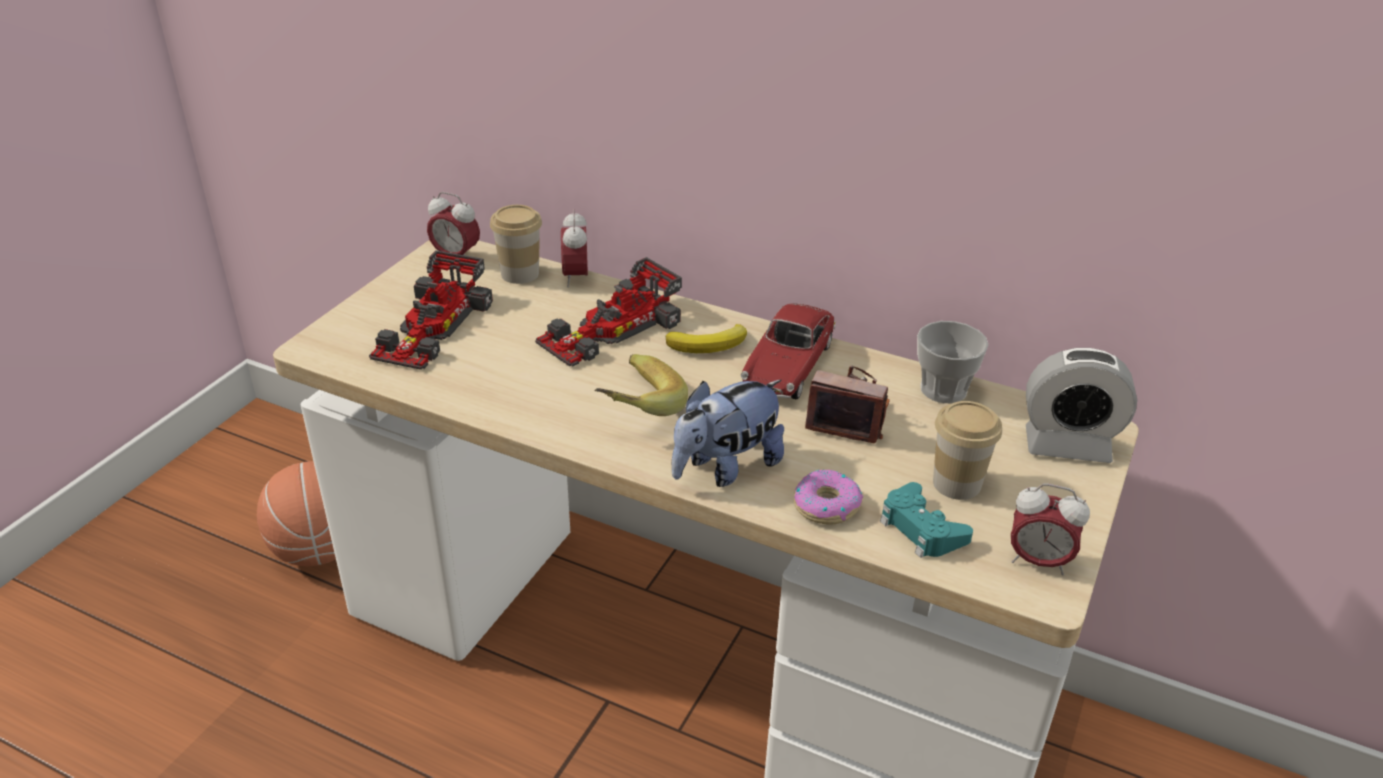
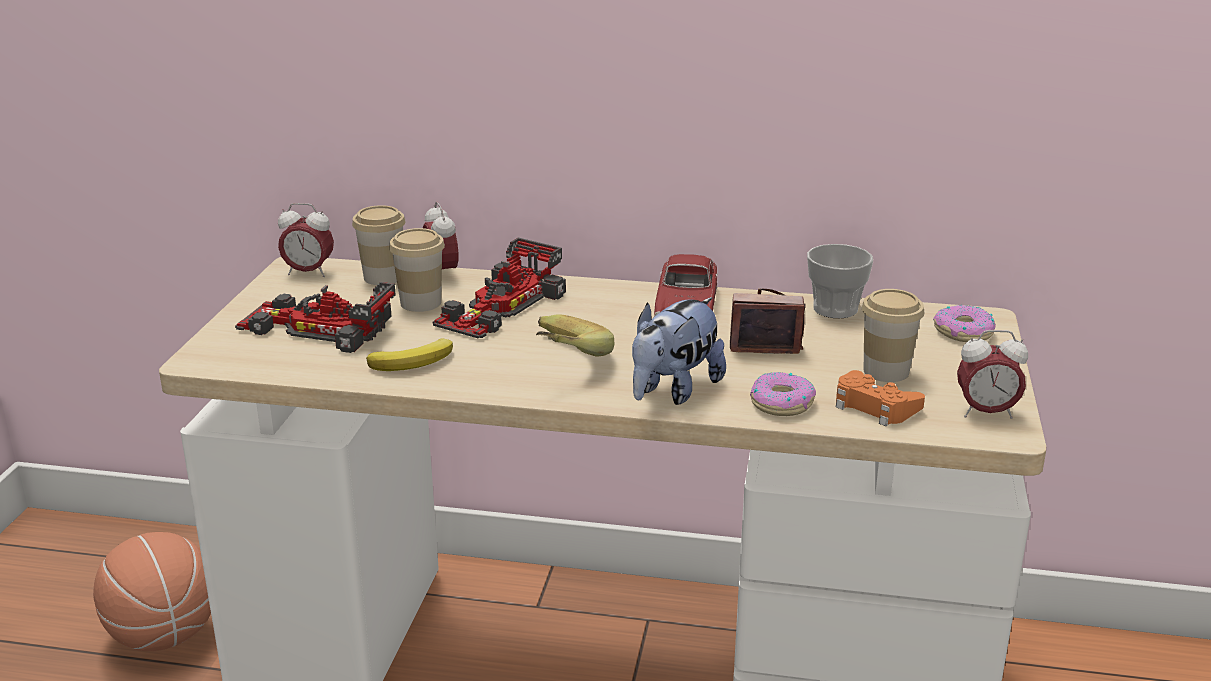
camera: 15 degrees left, 10 degrees down
toy car [369,250,493,370] -> toy car turned 105 degrees clockwise [235,282,396,353]
banana [666,324,747,353] -> banana moved to [366,338,453,371]
turquoise game controller [880,482,973,558] -> orange game controller [836,370,925,426]
alarm clock [1026,348,1137,463] -> donut [933,305,996,342]
none -> cup [389,228,445,312]

